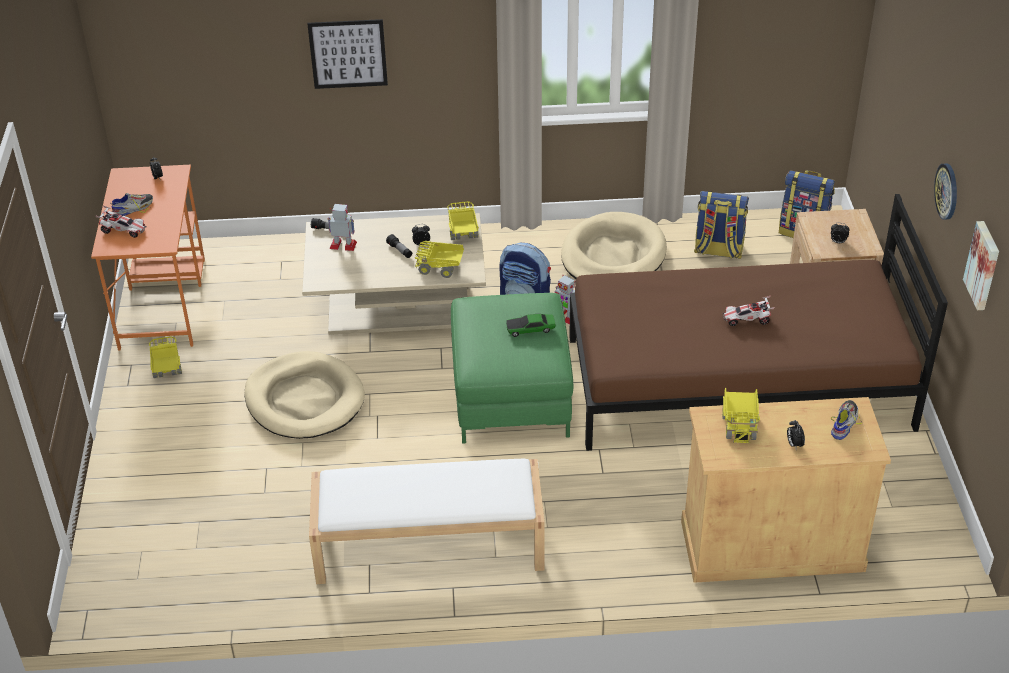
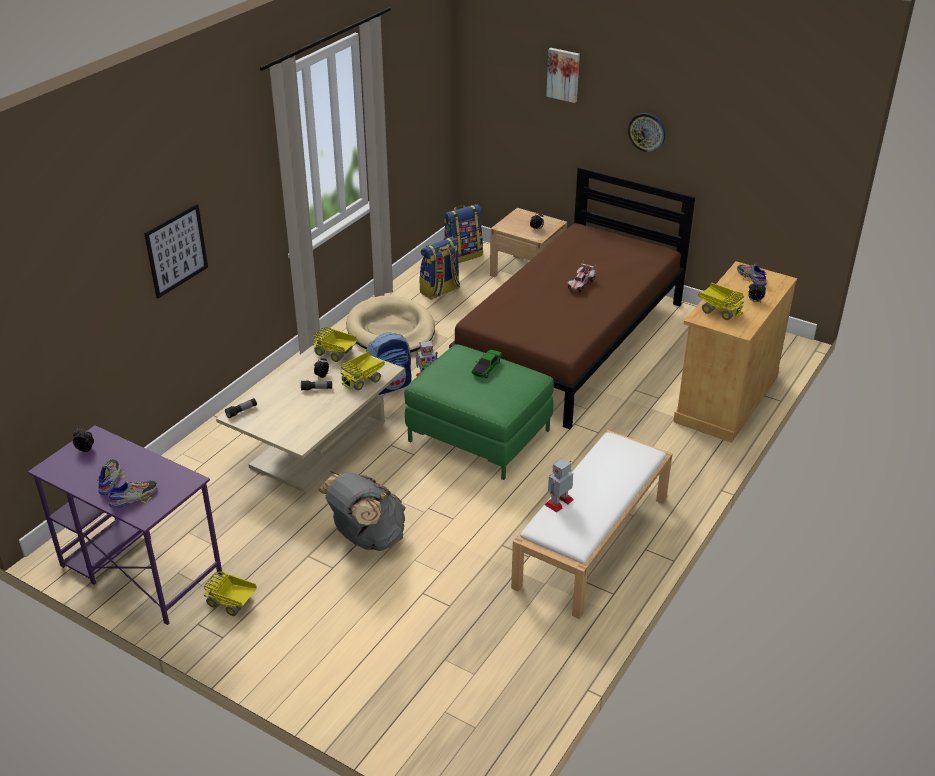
camera: 55 degrees left, 5 degrees down
orange desk [91,165,205,351] -> purple desk [28,425,223,625]
toy car [95,206,147,238] -> shoe [107,480,157,508]
beige dog bed [244,351,365,439] -> grey backpack [318,473,406,551]
toy robot [328,204,357,251] -> toy robot moved to [545,458,574,512]
picture [963,221,999,310] -> picture moved to [546,48,580,103]

